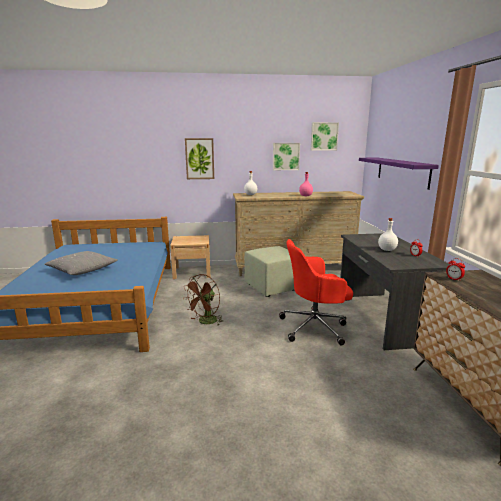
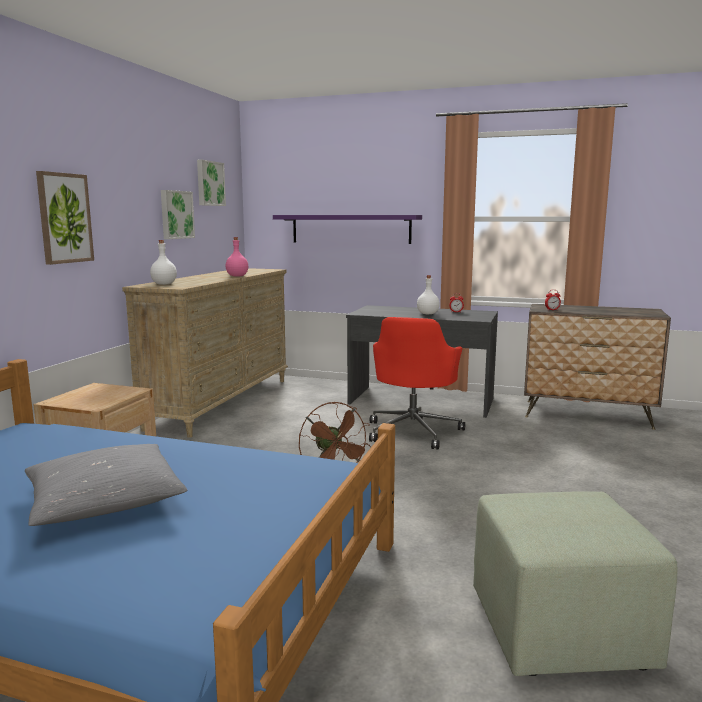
camera: 65 degrees left, 5 degrees down
green ottoman [245,246,295,297] -> green ottoman moved to [473,492,677,676]

